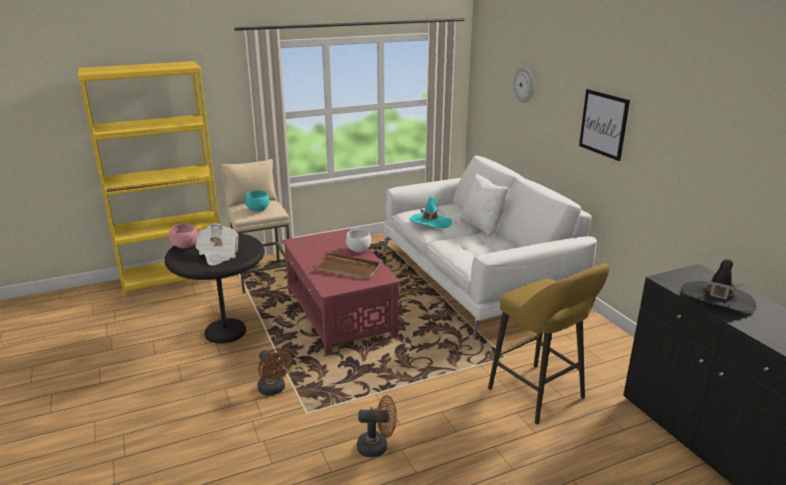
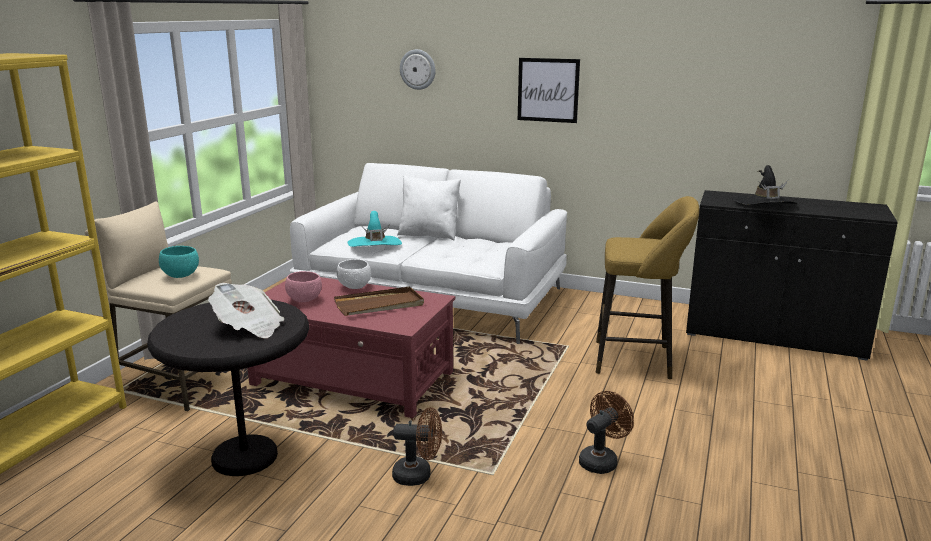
camera: 45 degrees left, 5 degrees down
pink bowl [169,224,198,248] -> pink bowl moved to [285,271,322,302]

